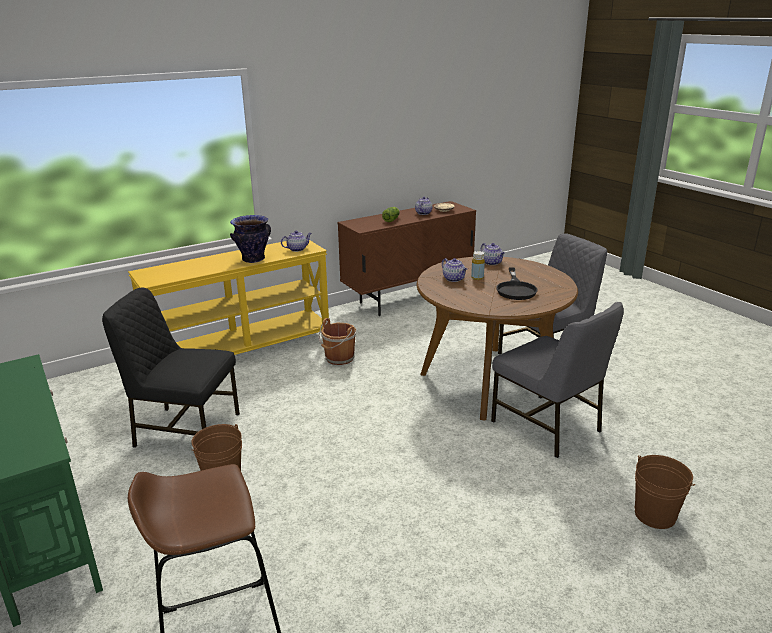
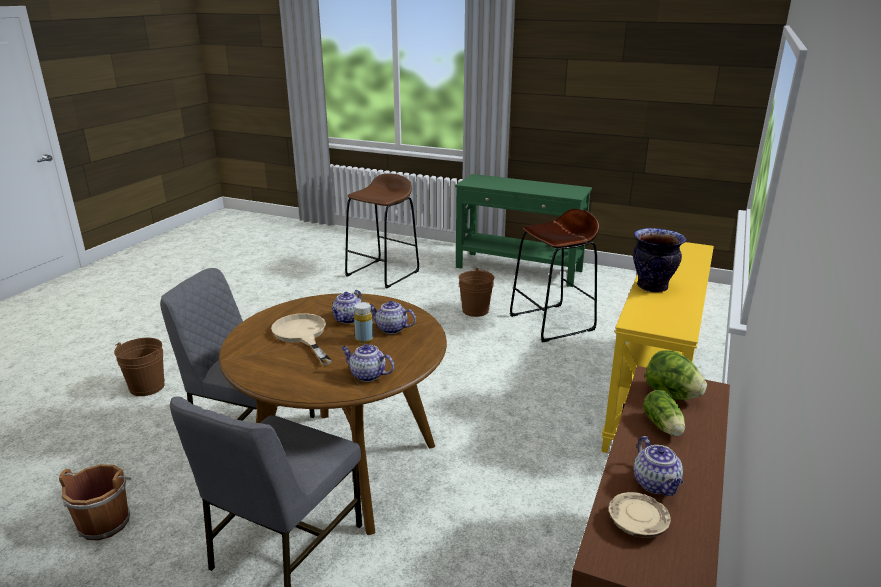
camera: 145 degrees right, 0 degrees up
black chair [102,288,240,448] -> brown stool [510,209,599,342]
teapot [281,231,312,252] -> teapot moved to [332,290,362,324]
brown bucket [318,318,357,365] -> brown bucket moved to [59,464,131,541]
black frying pan [496,267,538,300] -> beige frying pan [271,313,332,365]
none -> lettuce [645,350,707,400]

